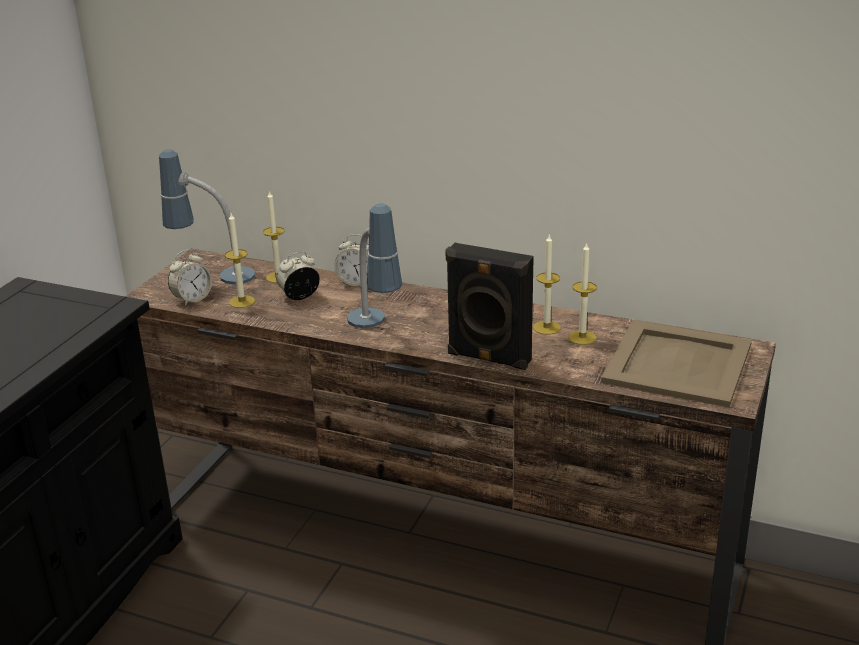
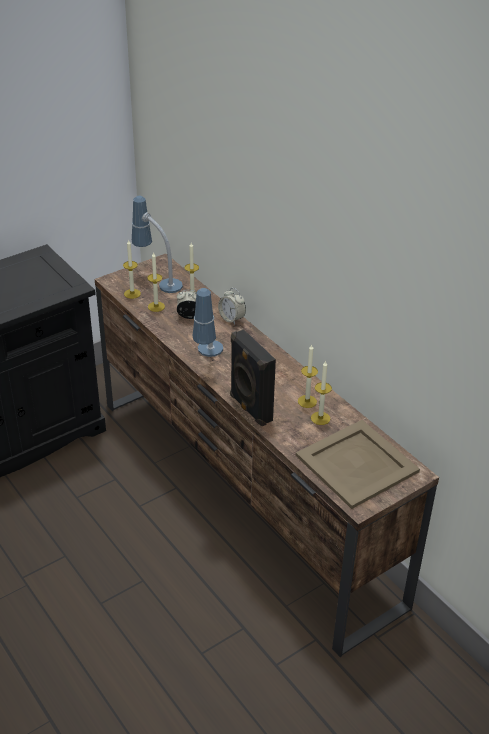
camera: 30 degrees right, 10 degrees up
alarm clock [168,250,212,306] -> candle [123,240,141,299]

